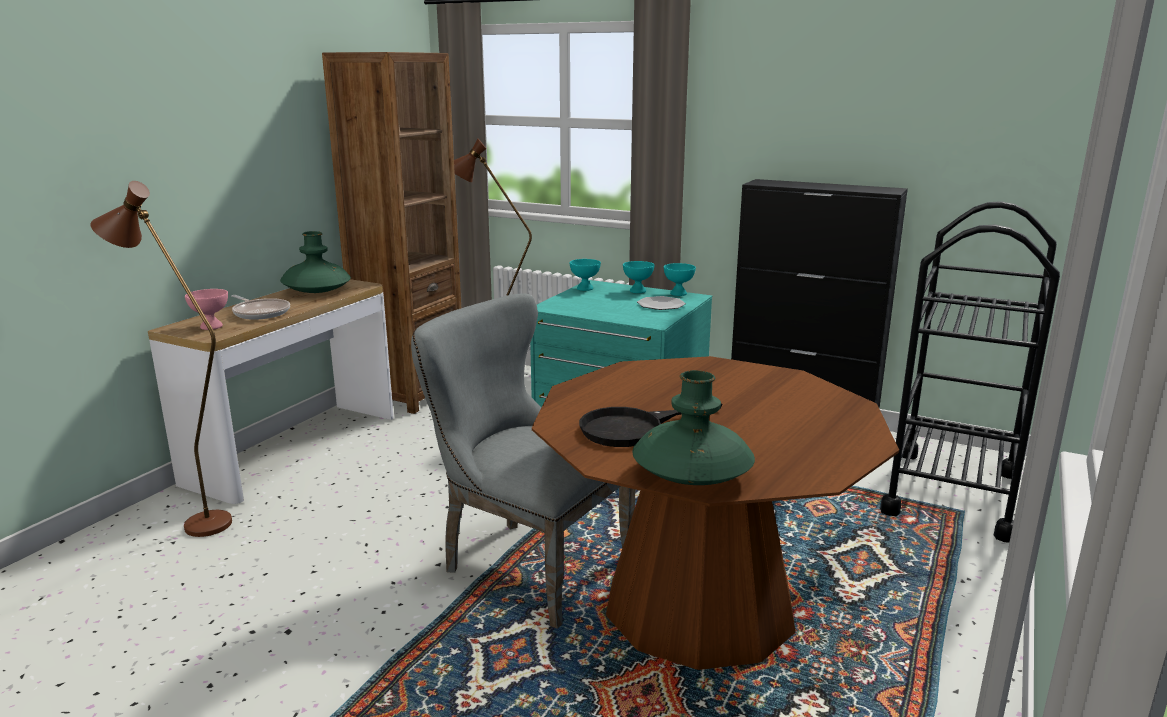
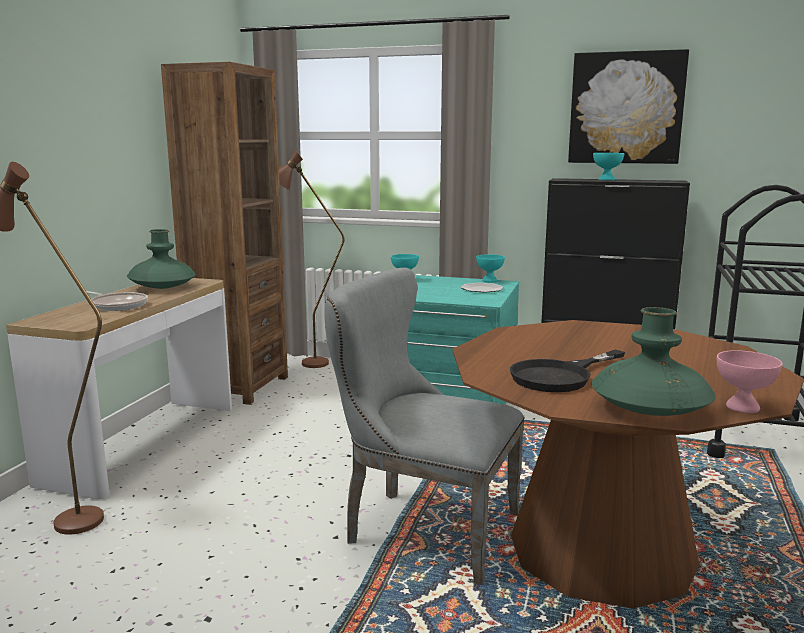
camera: 10 degrees left, 5 degrees down
pink bowl [185,289,228,330] -> pink bowl moved to [717,350,783,413]
turquoise bowl [623,261,654,293] -> turquoise bowl moved to [593,153,624,180]
none -> picture [568,49,689,164]

